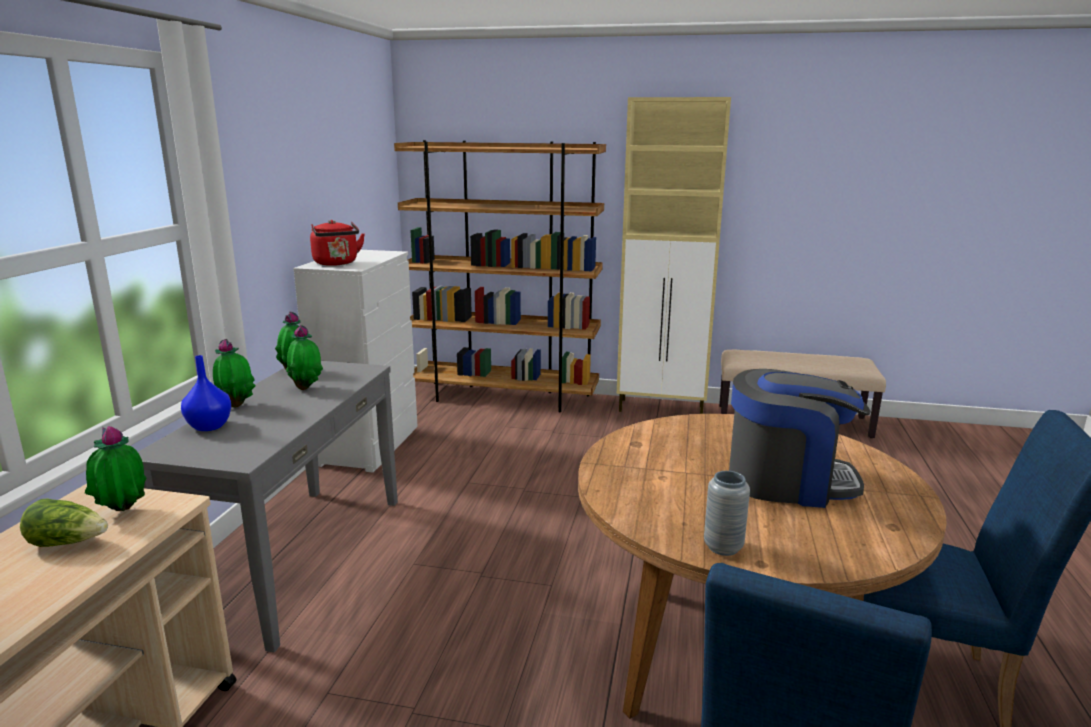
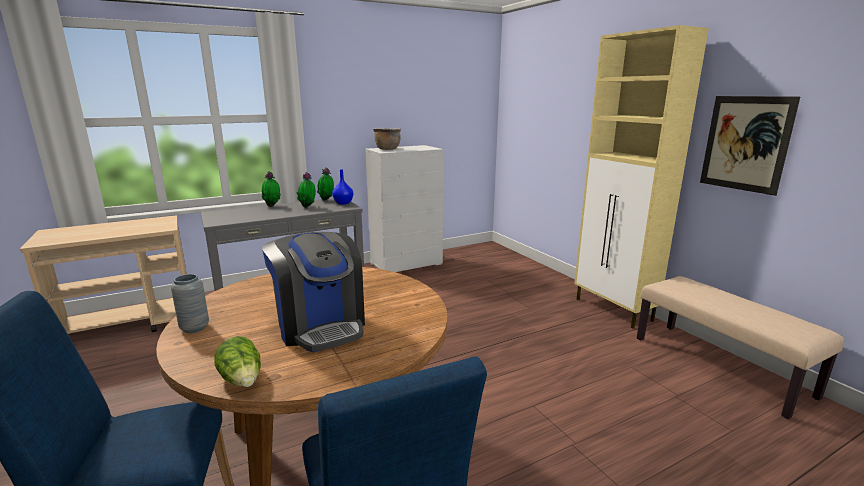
camera: 50 degrees right, 0 degrees up
lettuce [20,498,108,547] -> lettuce moved to [214,336,261,387]
potted plant [85,426,147,511] -> none
blue vase [181,355,231,431] -> blue vase moved to [332,169,353,205]
red kettle [310,220,365,266] -> brown cooking pot [373,128,401,150]
brown bookcase [394,140,606,412] -> none
none -> picture [700,96,800,196]

